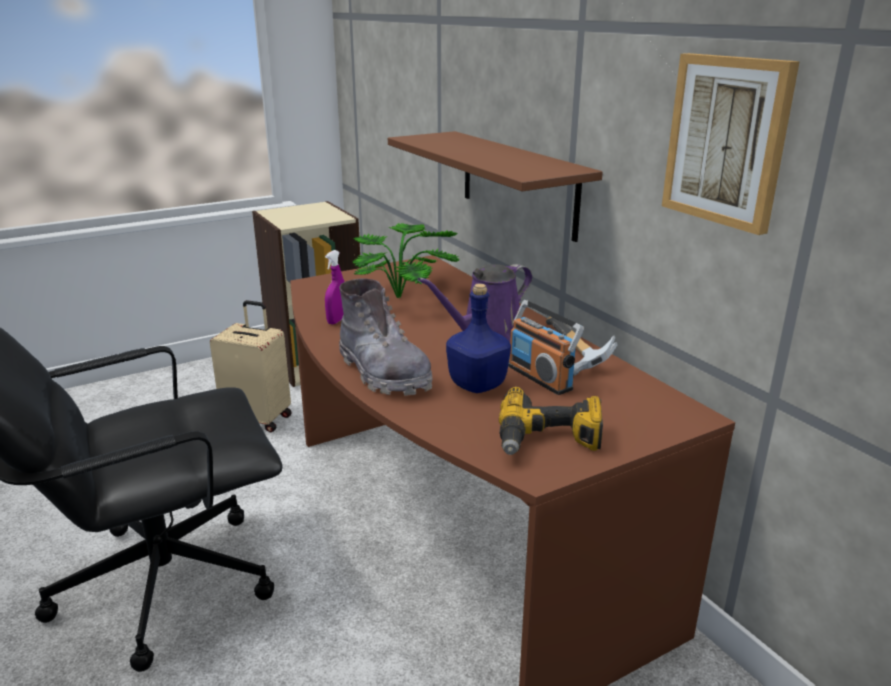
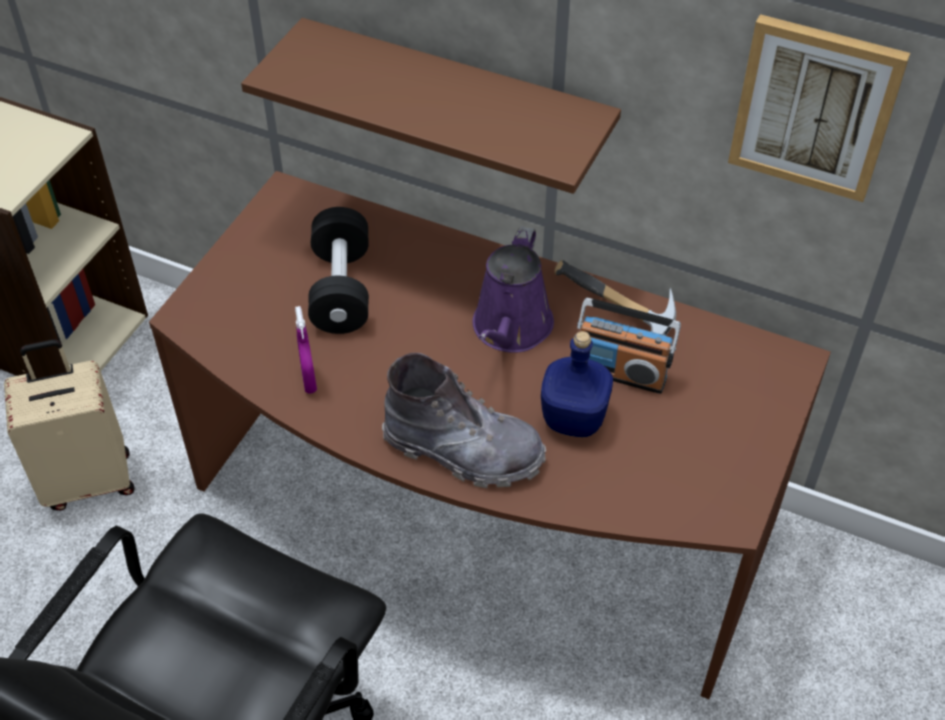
camera: 35 degrees left, 25 degrees up
potted plant [352,223,459,298] -> black dumbbell [308,207,369,334]
power drill [499,387,603,455] -> none

